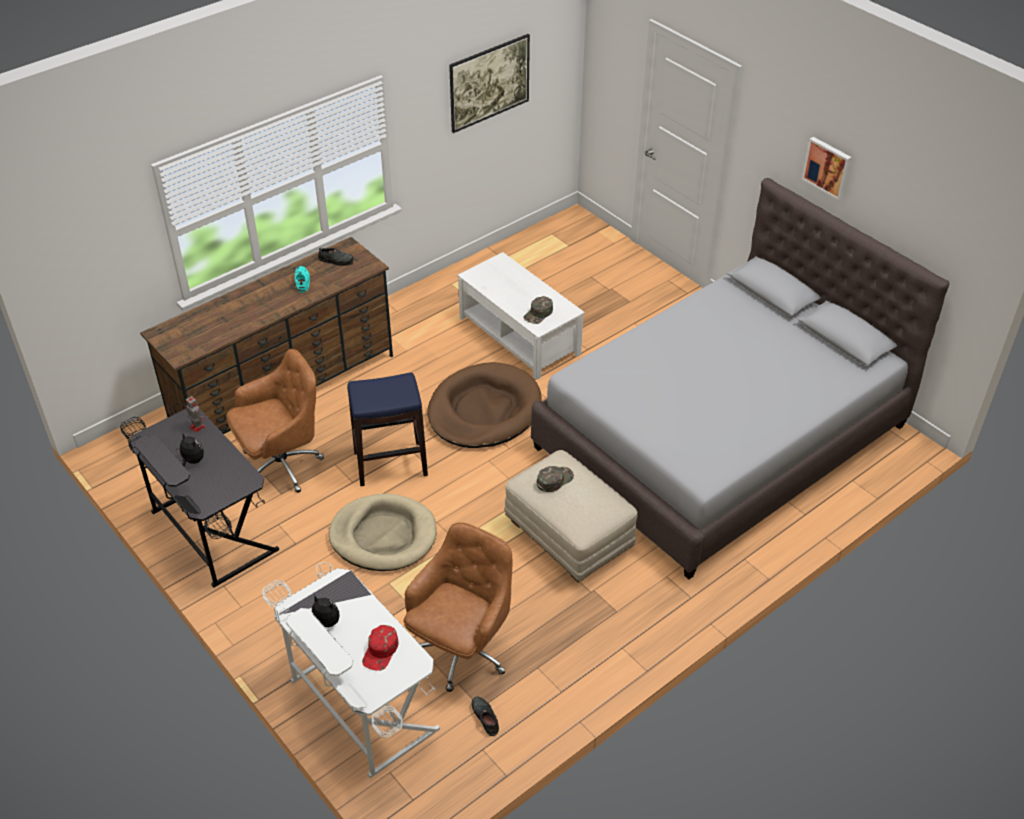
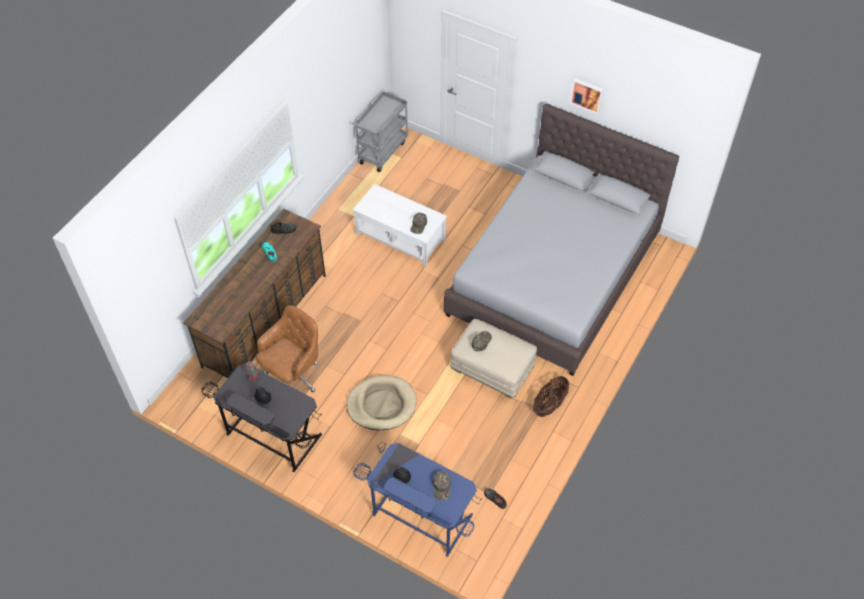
camera: 20 degrees left, 10 degrees up
white desk [262,563,440,778] -> blue desk [354,443,482,557]
stool [347,373,428,486] -> none
red cap [362,625,398,671] -> green cap [433,471,451,500]
brown office chair [403,522,512,692] -> none
brown dog bed [428,362,542,448] -> none
picture [449,34,530,133] -> none
none -> grey cart [352,91,408,172]
none -> basket [533,376,569,417]

